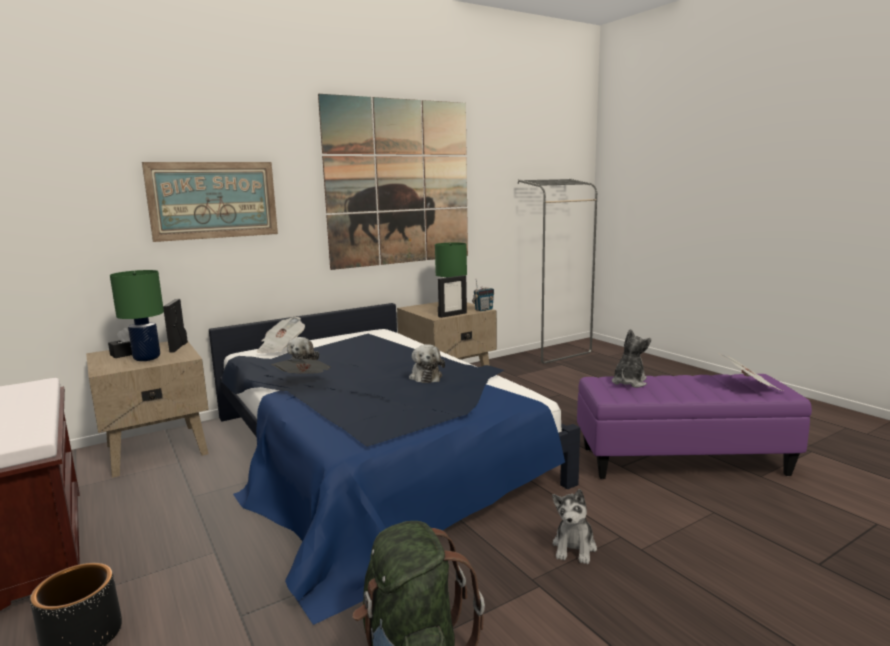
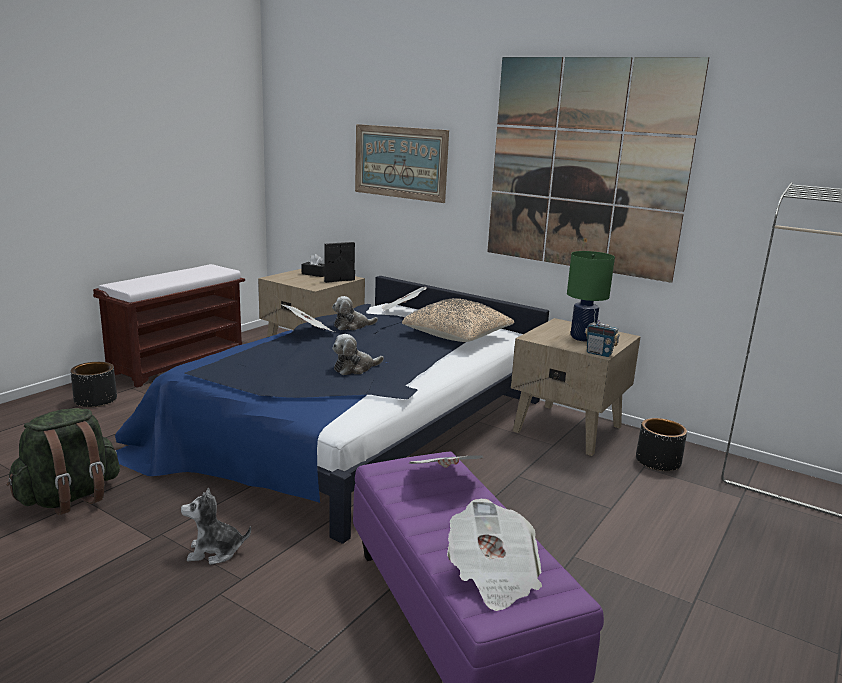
camera: 65 degrees right, 5 degrees up
green table lamp [110,270,164,361] -> none
picture frame [438,275,467,318] -> none
plush toy [612,329,651,388] -> newspaper [409,455,483,468]
none -> beige pillow [402,298,515,342]
none -> black planter [636,418,687,471]

